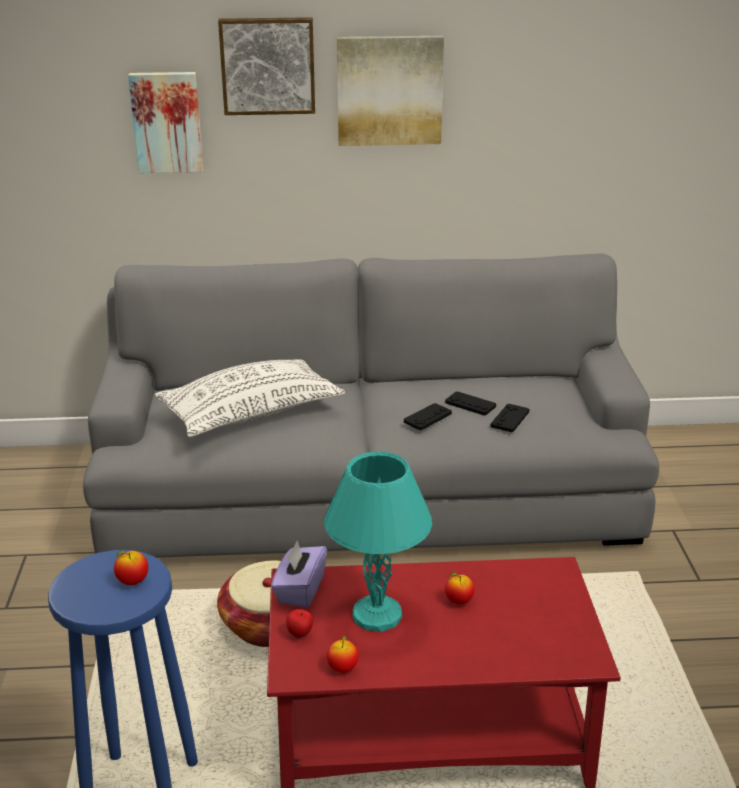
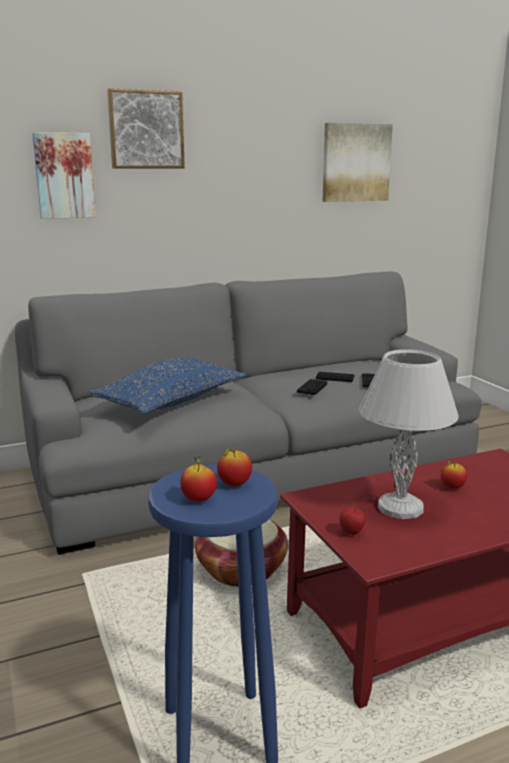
camera: 20 degrees left, 10 degrees down
white pillow [155,359,345,437] -> blue pillow [90,358,246,414]
purple tissue box [271,541,327,607] -> none
turquoise table lamp [324,451,432,632] -> white table lamp [359,349,459,519]
apple [327,636,358,673] -> apple moved to [180,456,217,502]
picture [337,36,444,146] -> picture moved to [322,123,393,202]

